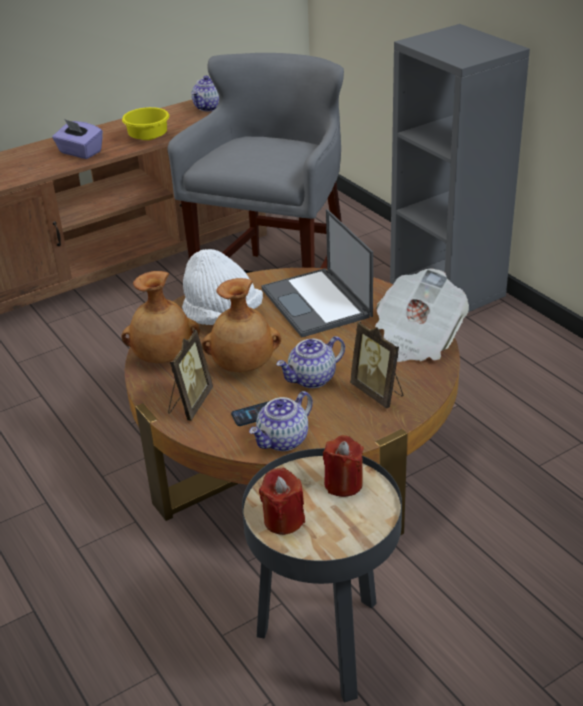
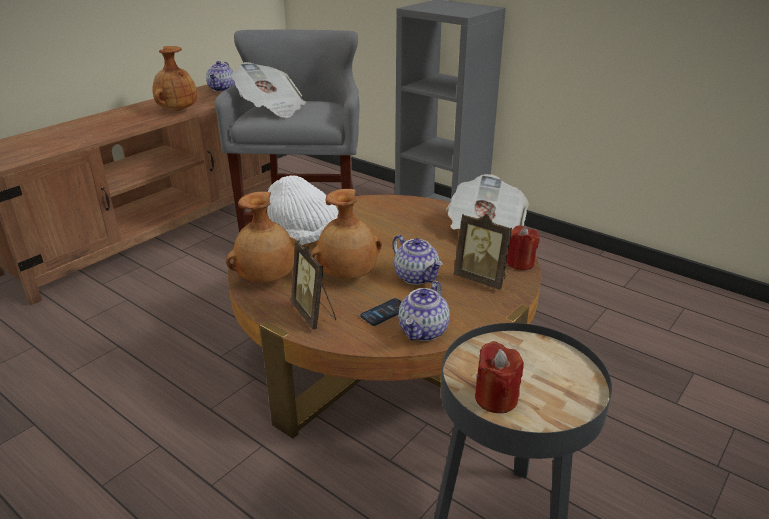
camera: 20 degrees left, 5 degrees down
purple tissue box [52,119,103,159] -> none
yellow bowl [122,107,169,140] -> brown vase [153,46,197,111]
picture frame [168,330,213,421] -> picture frame turned 150 degrees clockwise [291,240,336,330]
laptop [261,209,373,337] -> none
teapot [276,336,345,388] -> teapot turned 75 degrees counterclockwise [393,235,443,285]
red candle [323,435,364,497] -> red candle moved to [506,225,540,270]
none -> newspaper [232,62,306,118]

